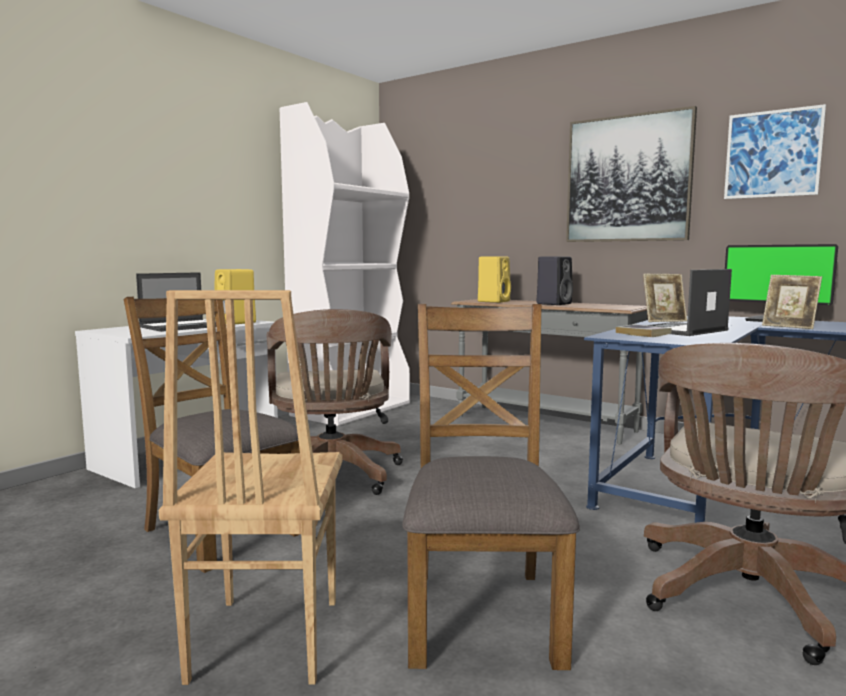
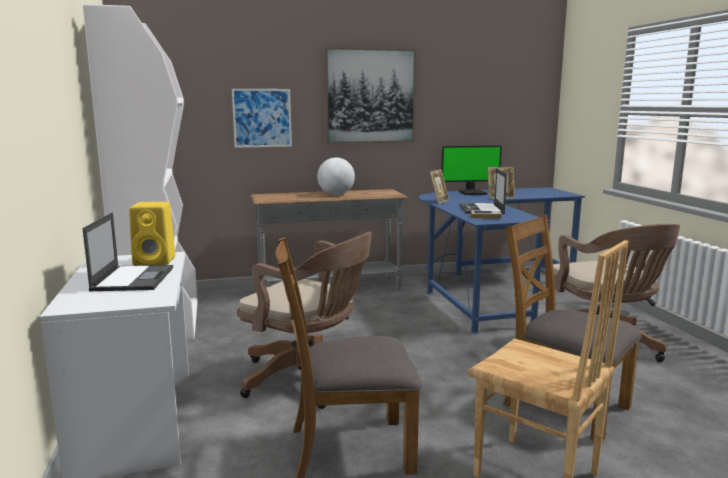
camera: 50 degrees left, 5 degrees up
yellow speaker [478,256,511,303] -> none
black speaker [537,257,573,305] -> globe [317,157,355,195]
picture [724,104,826,199] -> picture moved to [232,89,292,148]

